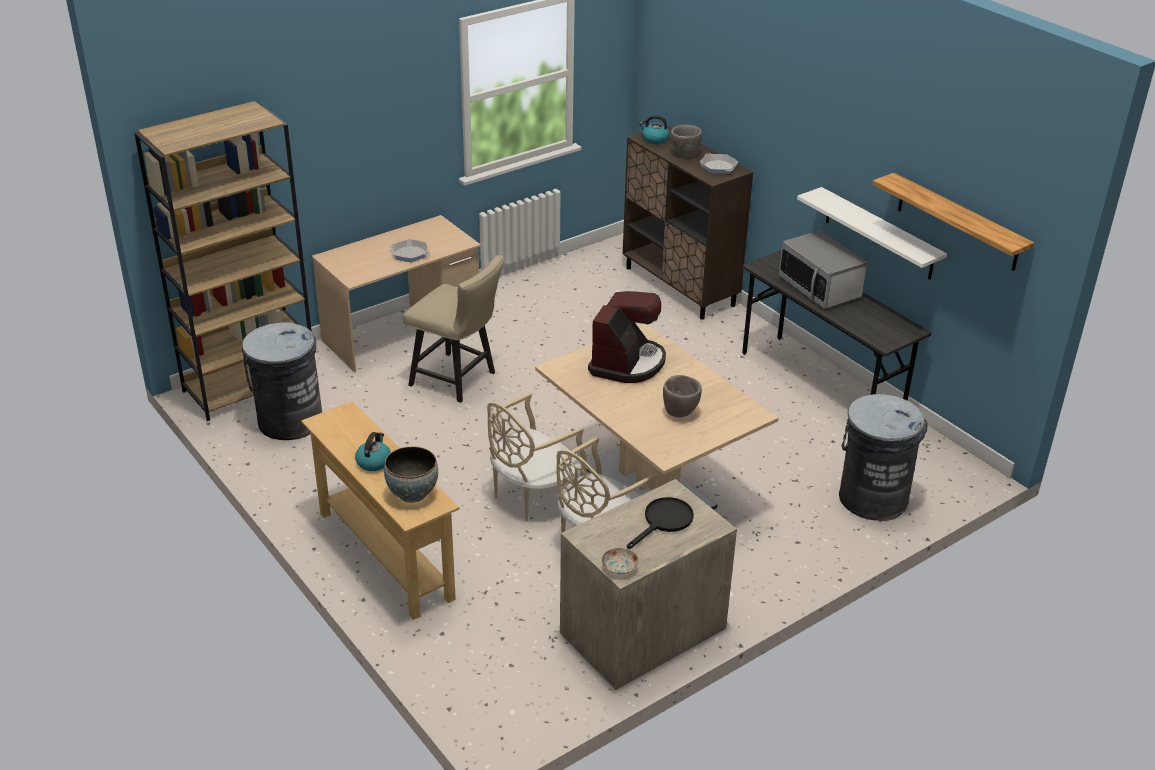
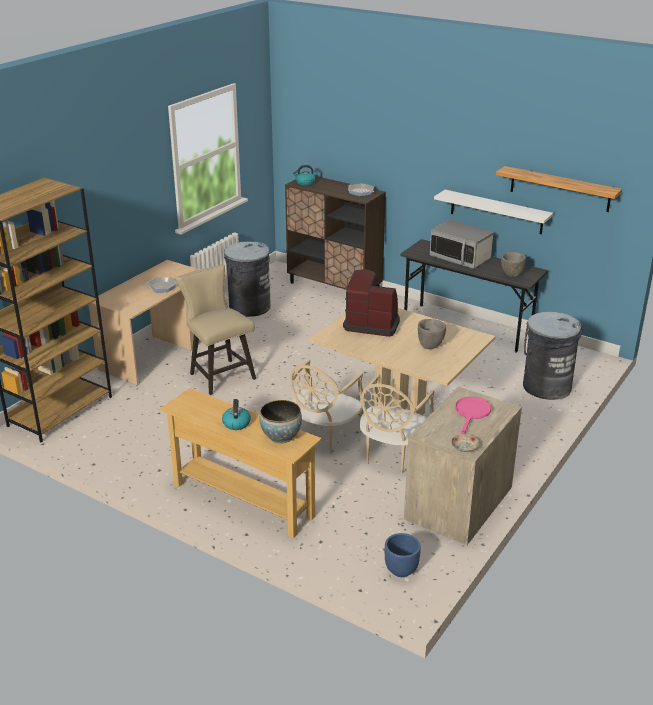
camera: 20 degrees left, 5 degrees down
grey trash can [242,322,322,440] -> grey trash can moved to [224,241,271,317]
beige chair [403,255,504,403] -> beige chair turned 135 degrees counterclockwise [175,264,256,395]
coffee machine [588,291,666,383] -> coffee machine turned 75 degrees counterclockwise [343,269,400,337]
black frying pan [627,497,694,549] -> pink frying pan [455,397,491,434]
grey bowl [671,125,702,157] -> grey bowl moved to [501,252,526,277]
none -> blue planter [385,533,421,577]

